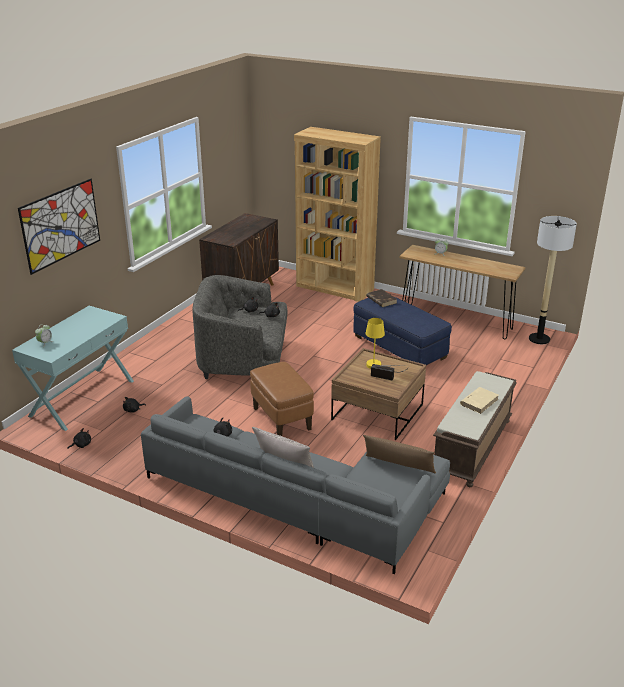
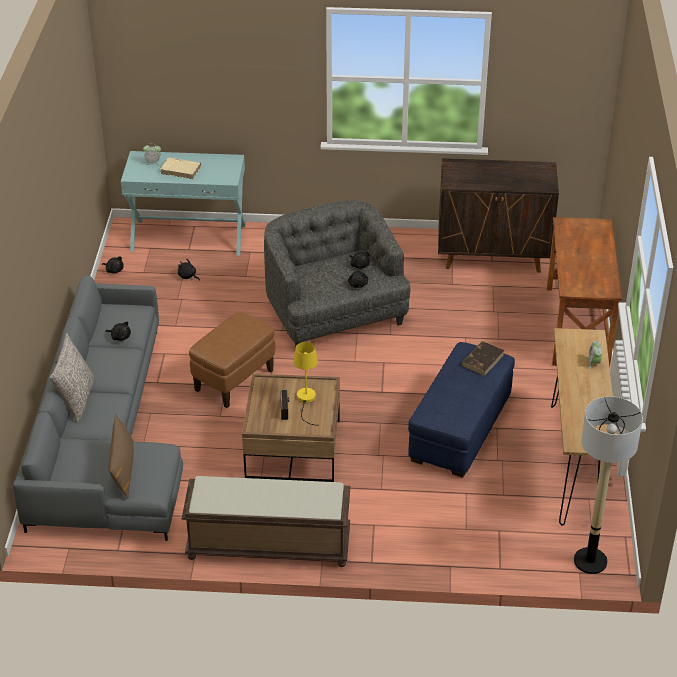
camera: 65 degrees right, 10 degrees up
picture [18,179,100,275] -> none
brown bookcase [294,127,381,302] -> brown desk [547,217,622,366]
beige book [460,387,499,414] -> beige book moved to [160,158,201,179]

